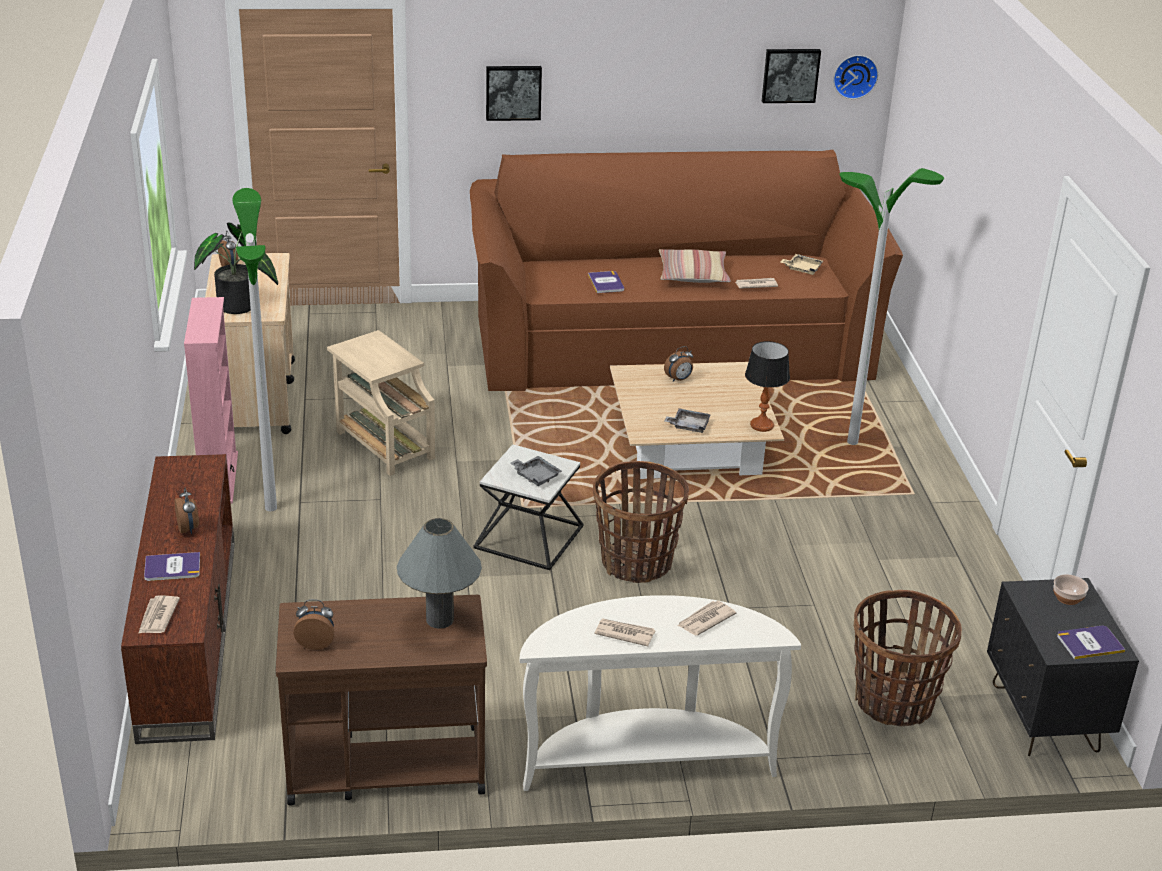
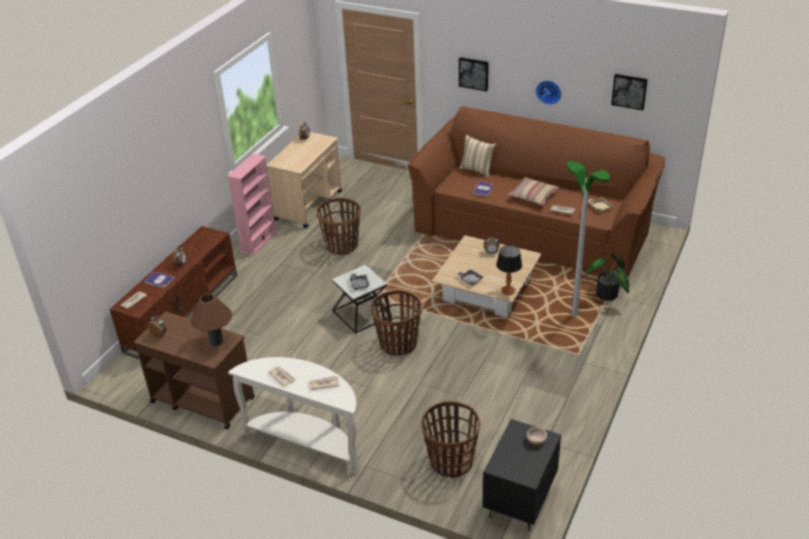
camera: 35 degrees right, 5 degrees up
potted plant [194,223,278,314] -> potted plant moved to [585,253,629,301]
floor lamp [232,188,277,511] -> none
beige side table [327,330,435,476] -> basket [317,198,361,255]
grey table lamp [397,518,482,629] -> brown table lamp [190,294,232,346]
wall clock [833,55,878,99] -> wall clock moved to [536,80,561,105]
book [1057,626,1125,659] -> none
none -> beige pillow [459,135,496,178]

